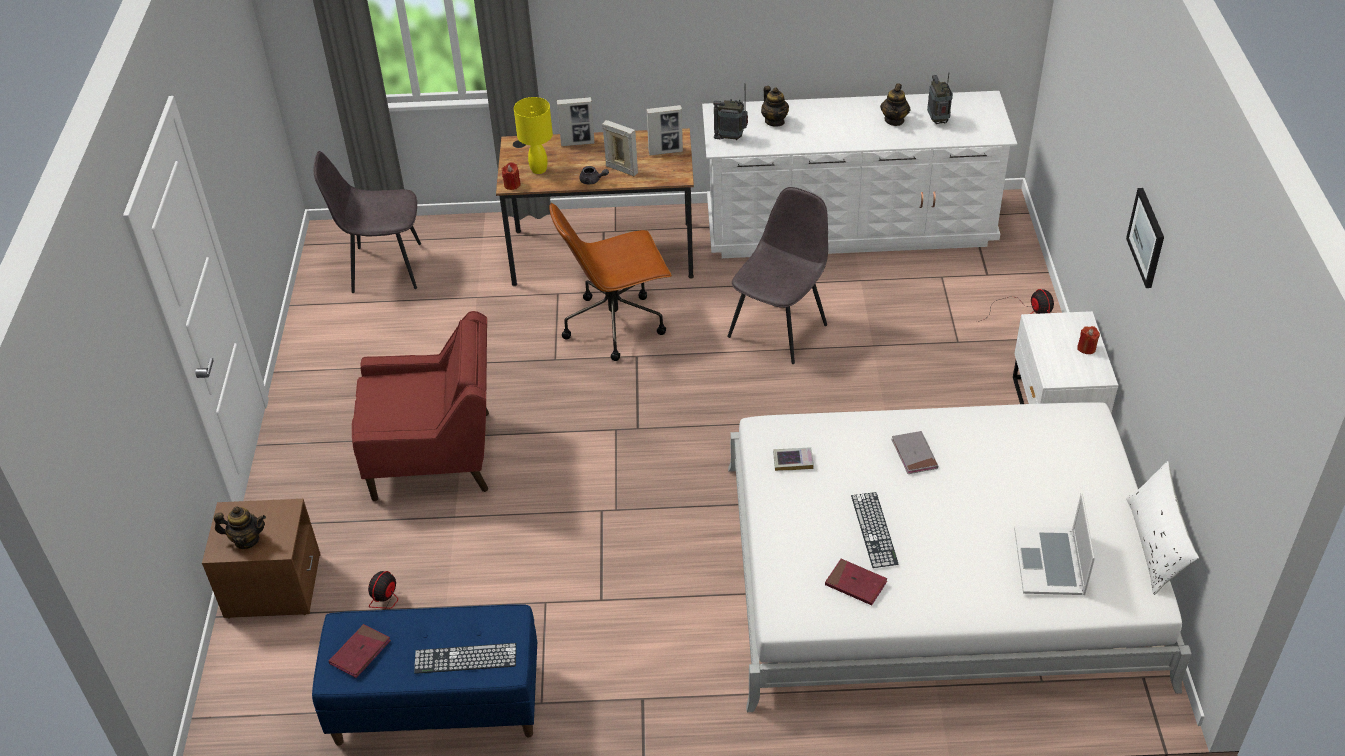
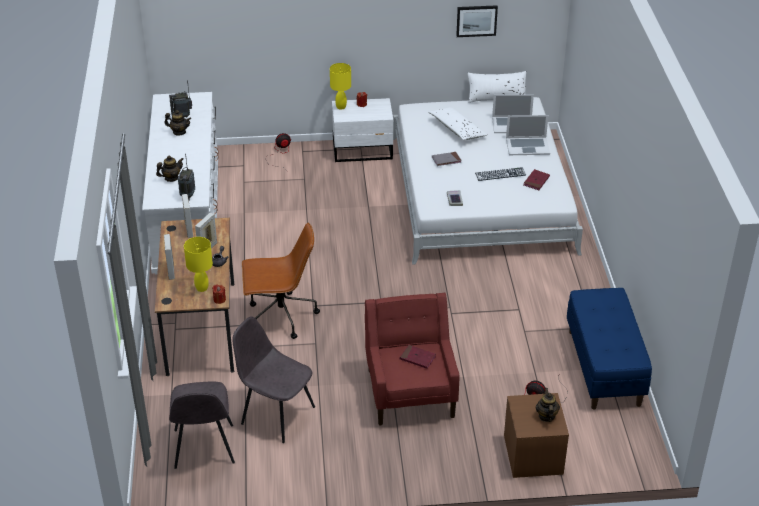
camera: 95 degrees left, 5 degrees down
red book [329,624,391,678] -> red book moved to [400,345,436,369]
keyboard [414,643,516,674] -> none
brown office chair [549,202,672,361] -> brown office chair turned 75 degrees counterclockwise [242,222,320,339]
grey chair [727,187,828,364] -> grey chair moved to [232,316,315,443]
picture [1126,188,1164,288] -> picture moved to [456,5,498,37]
none -> yellow table lamp [330,63,351,110]
none -> white pillow [429,107,488,140]
none -> laptop [506,115,550,155]

